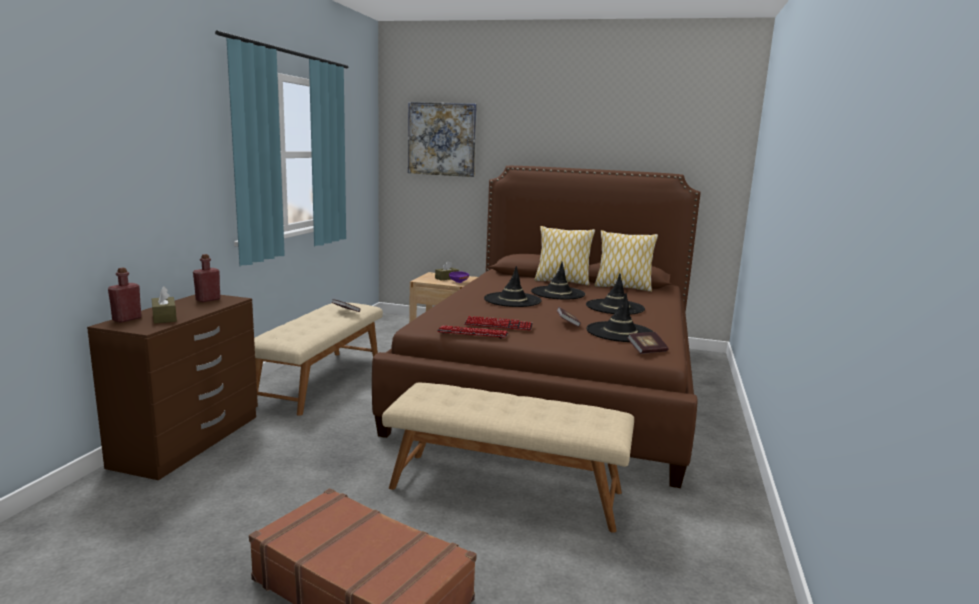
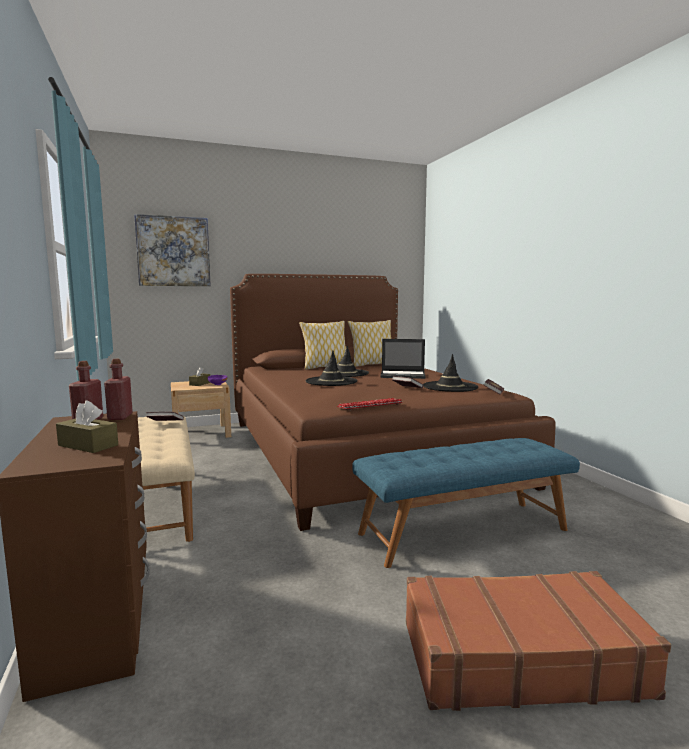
camera: 35 degrees left, 5 degrees down
red bottle [108,268,142,323] -> red bottle moved to [104,359,133,420]
beige bench [382,383,634,533] -> blue bench [352,438,580,568]
keyboard [464,316,533,330] -> none
black hat [586,274,645,315] -> laptop [380,339,426,379]

